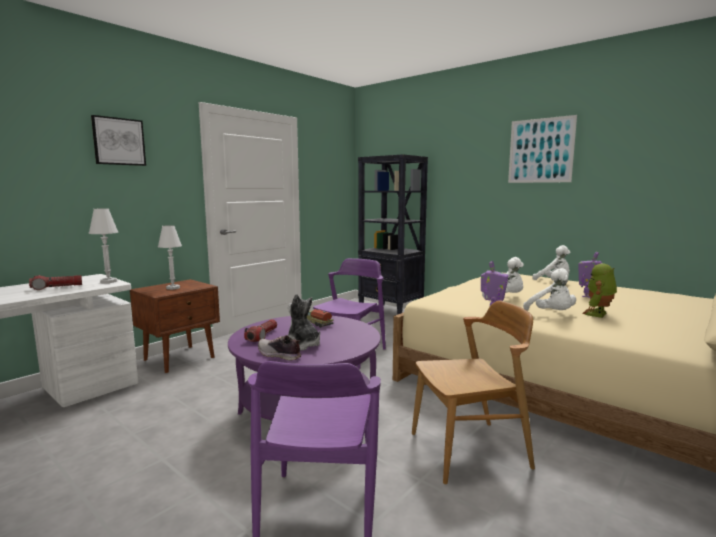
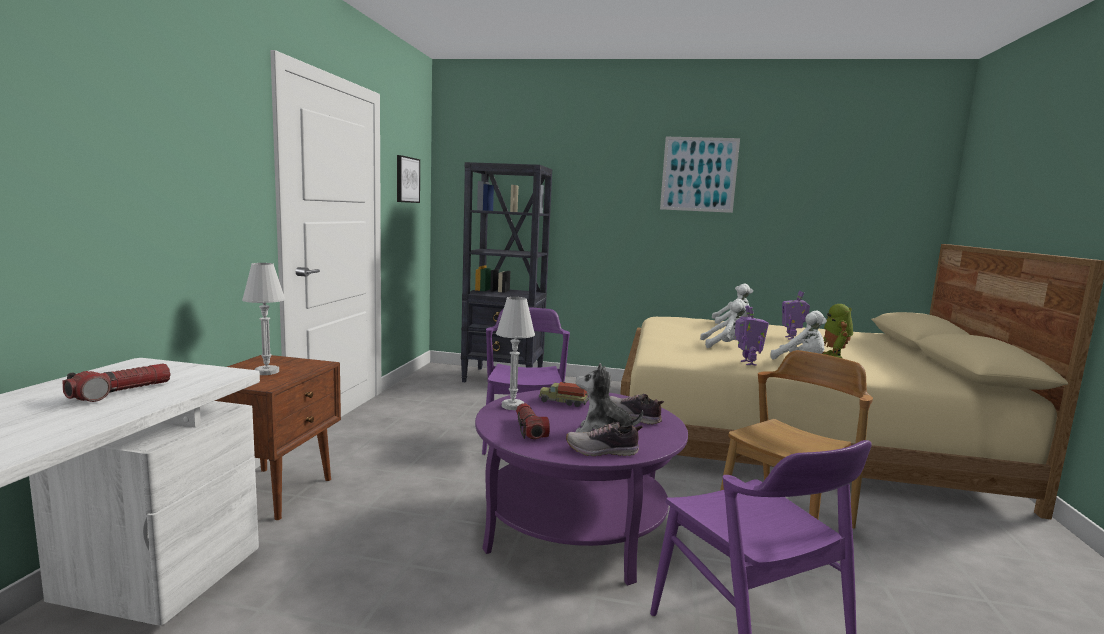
camera: 30 degrees left, 0 degrees up
white table lamp [89,208,118,283] -> white table lamp moved to [496,297,535,410]
picture [91,115,146,166] -> picture moved to [397,155,420,203]
none -> shoe [610,394,664,425]

